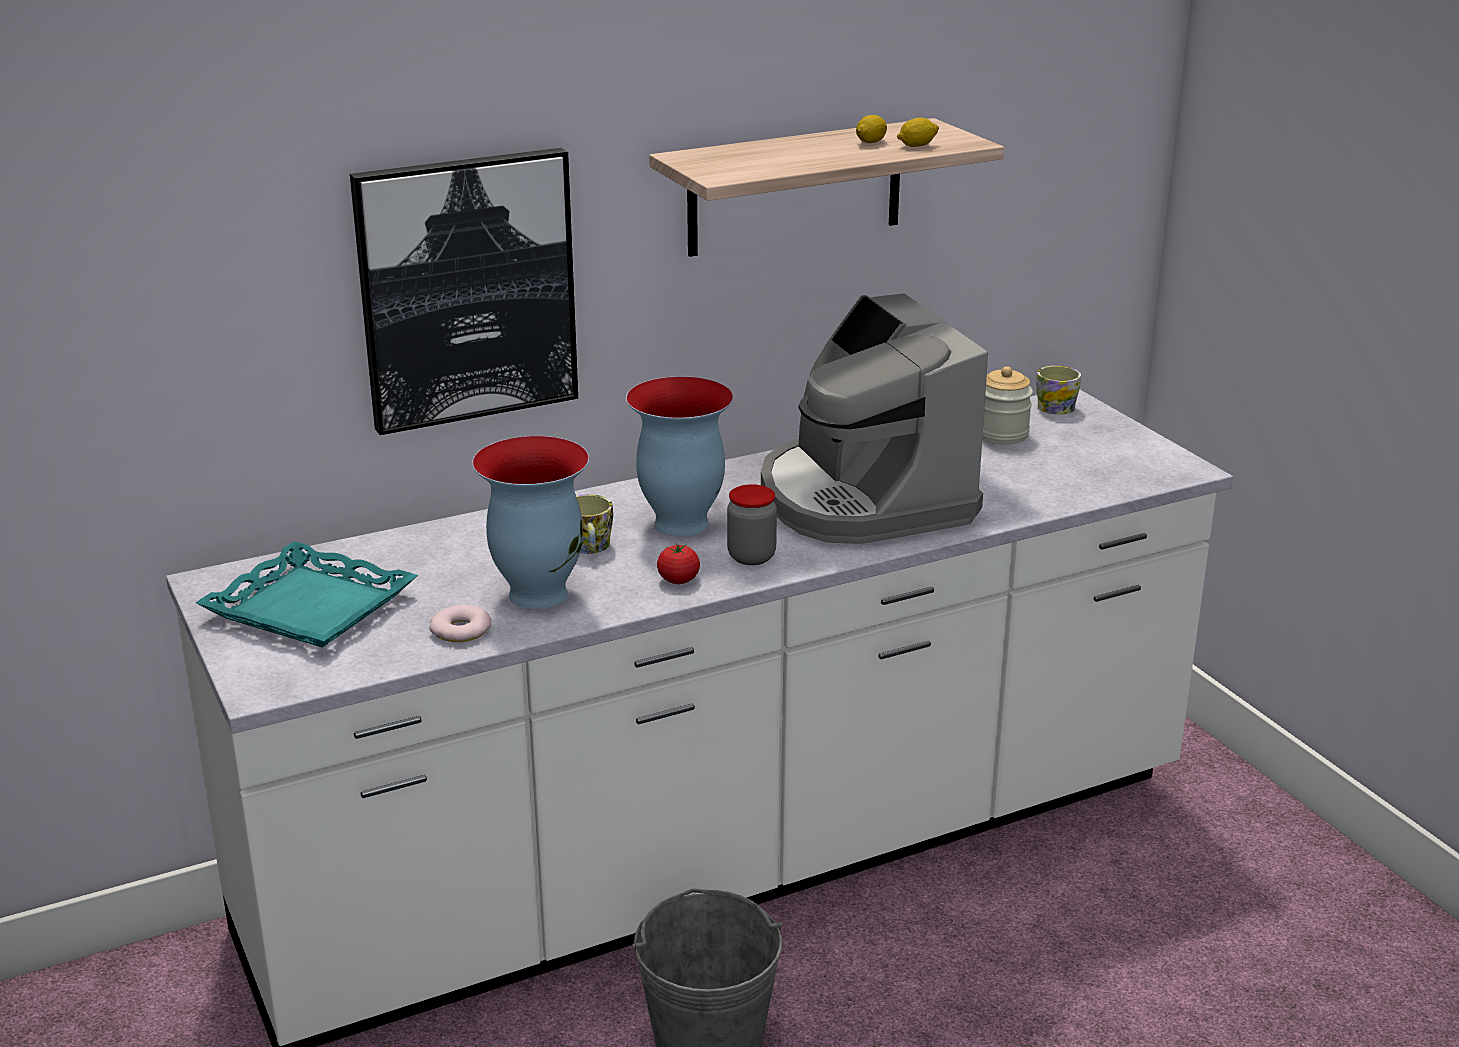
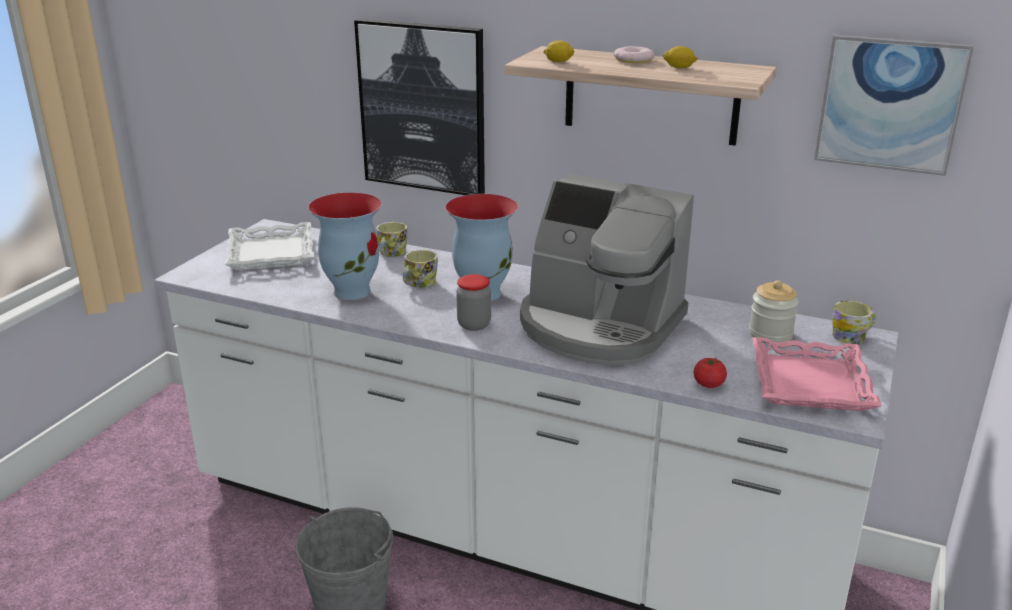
camera: 50 degrees right, 0 degrees up
turquoise tray [196,541,418,648] -> white tray [225,222,314,271]
donut [429,605,491,642] -> donut moved to [614,46,655,63]
tomato [657,543,700,584] -> tomato moved to [693,357,727,388]
coffee machine [761,293,988,544] -> coffee machine turned 90 degrees counterclockwise [520,174,694,366]
lemon [897,118,939,147] -> lemon moved to [543,41,575,62]
none -> mug [376,222,408,257]
none -> pink tray [752,337,882,411]
none -> picture [814,35,974,176]

